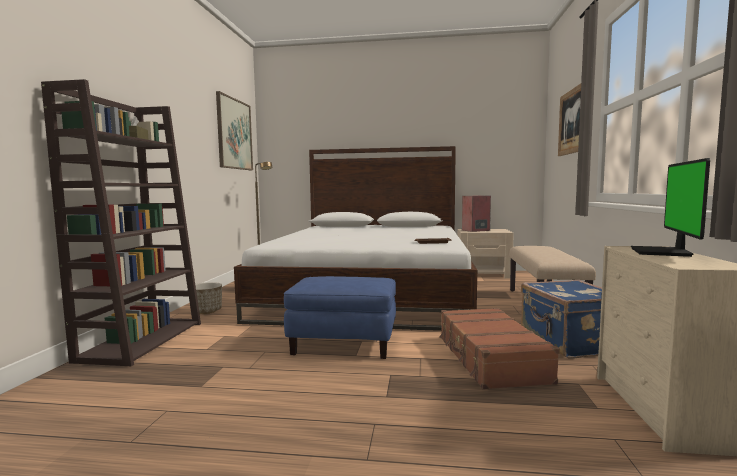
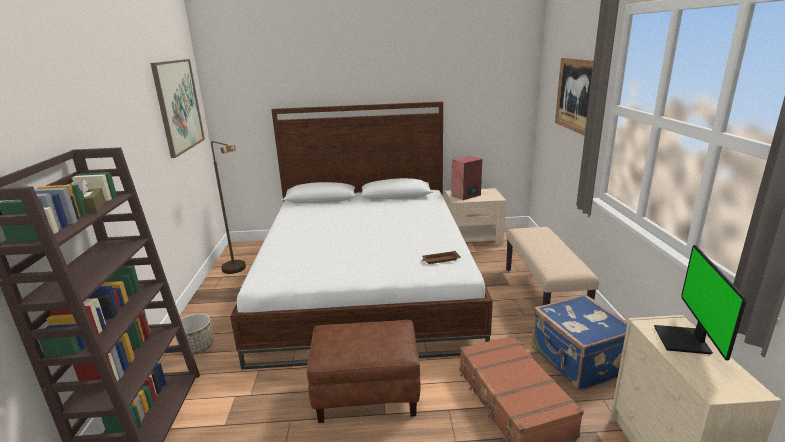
camera: 10 degrees left, 15 degrees up
blue ottoman [284,276,396,359] -> brown ottoman [307,320,421,423]

